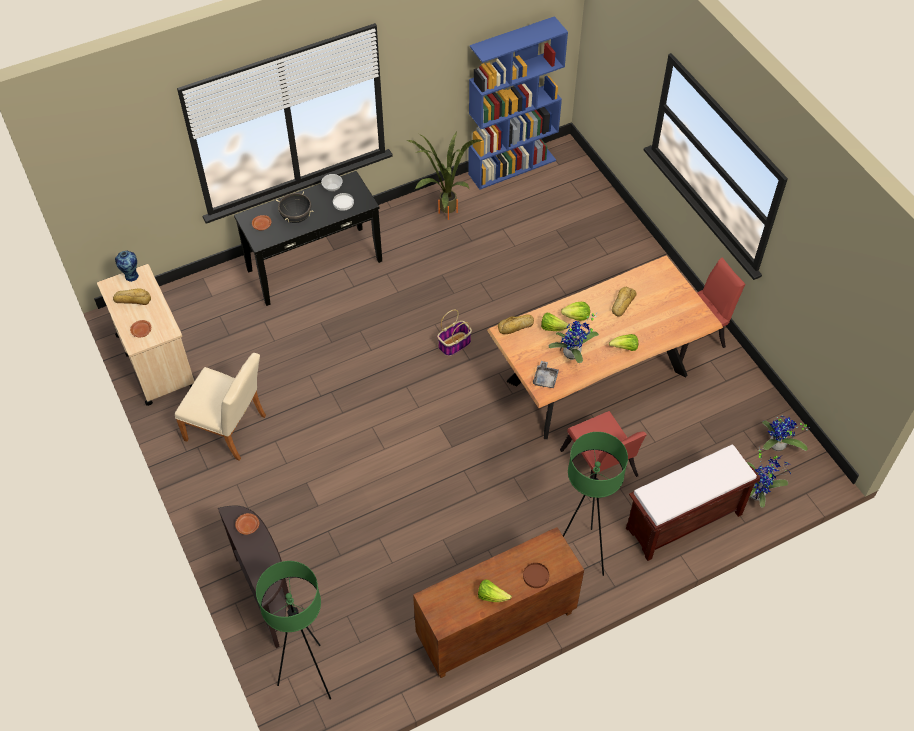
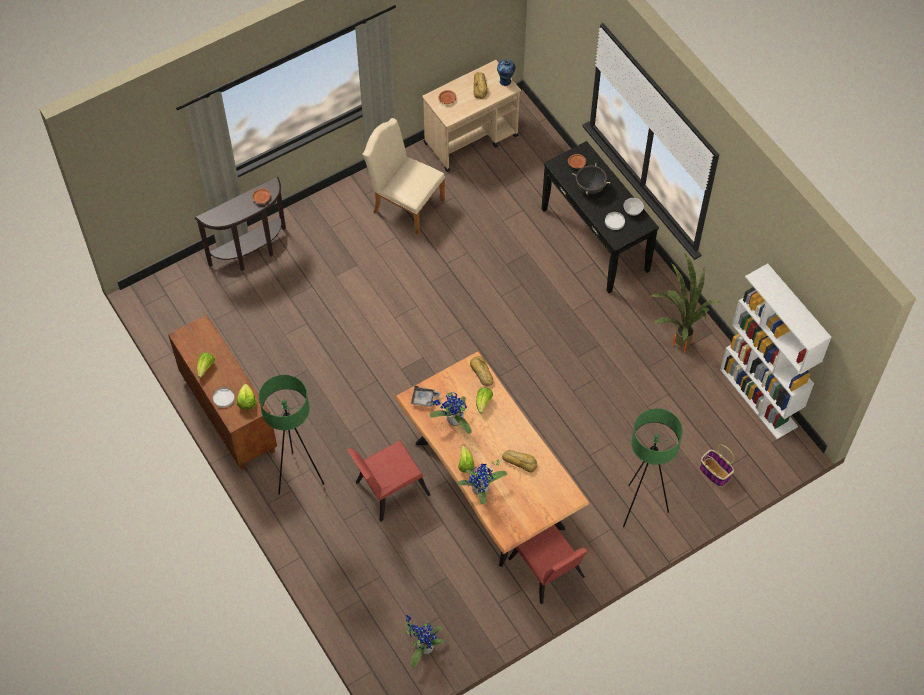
camera: 85 degrees right, 5 degrees up
beige chair [175,353,266,461] -> beige chair turned 105 degrees clockwise [362,118,445,235]
green floor lamp [256,561,331,700] -> green floor lamp moved to [623,408,683,527]
basket [437,310,472,356] -> basket moved to [700,444,735,487]
blue bookcase [468,16,568,190] -> white bookcase [720,264,832,439]
brown plate [523,563,549,588] -> white plate [213,387,235,408]
lettuce [561,302,590,321] -> lettuce moved to [237,384,256,410]
brown bench [626,444,760,561] -> none
potted plant [747,450,791,508] -> potted plant moved to [457,459,507,504]

